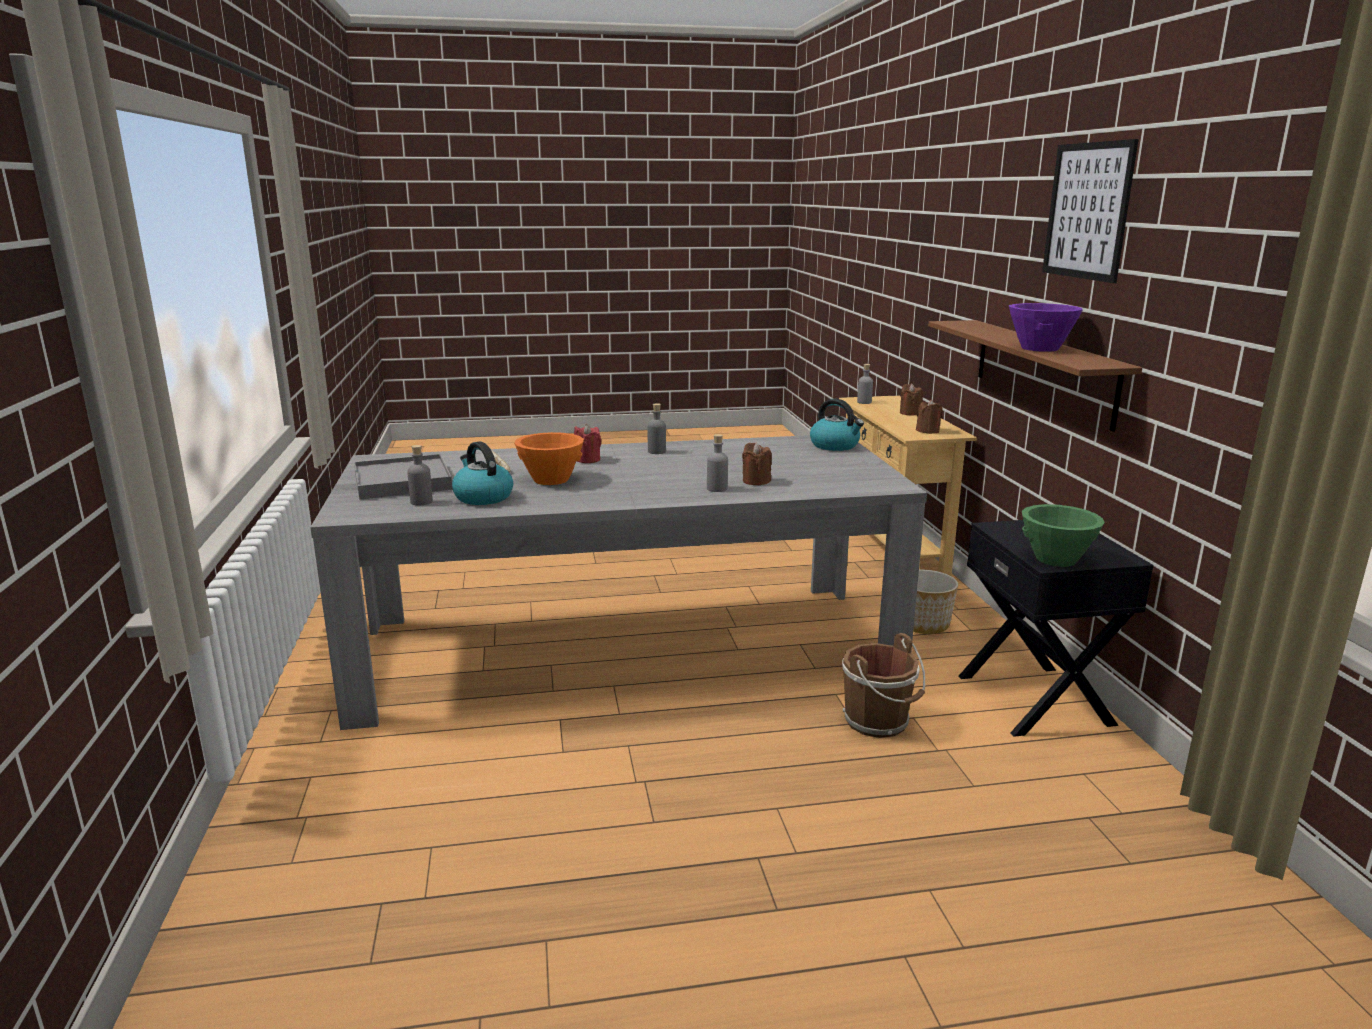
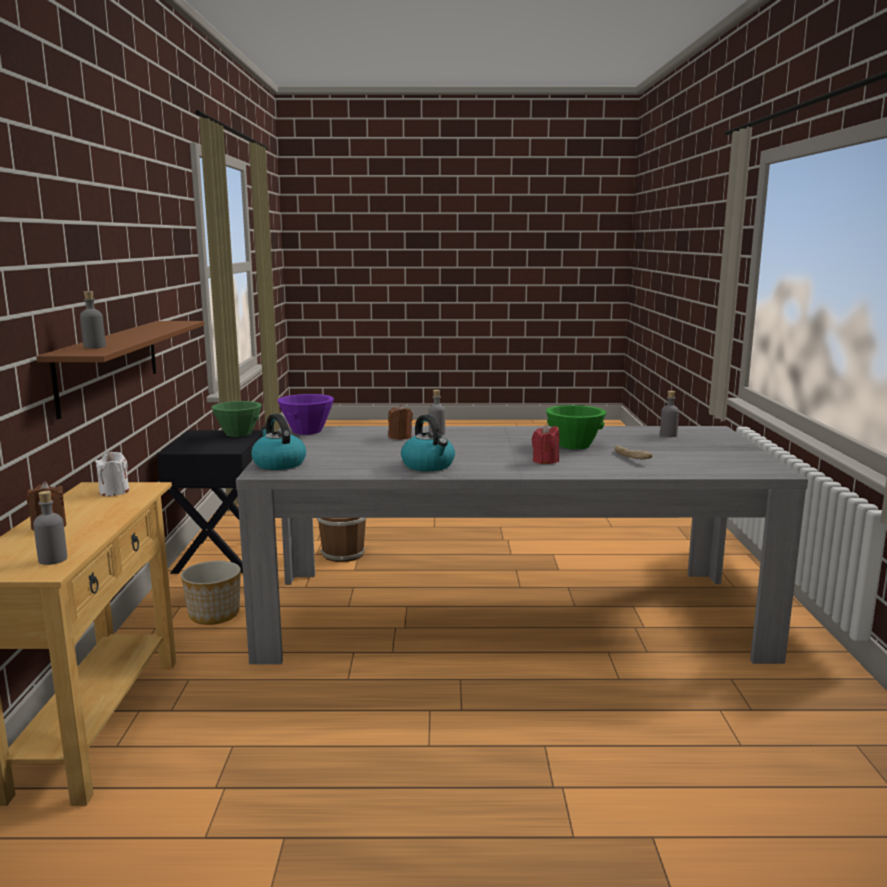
camera: 170 degrees left, 5 degrees down
grey tray [354,454,452,499] -> none
kettle [452,441,513,505] -> kettle moved to [401,415,455,471]
orange bowl [514,432,584,485] -> green bowl [546,405,606,449]
grey bottle [648,403,666,454] -> grey bottle moved to [80,291,106,348]
brown candle [916,399,943,434] -> white candle [95,452,130,496]
purple bowl [1009,303,1083,352] -> purple bowl moved to [278,394,334,435]
picture [1042,139,1138,283] -> none

